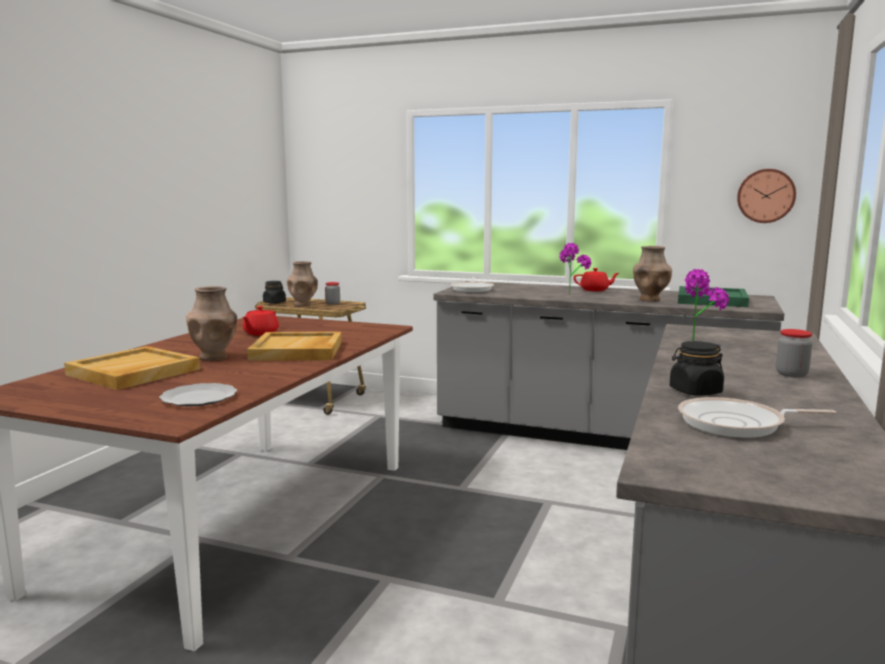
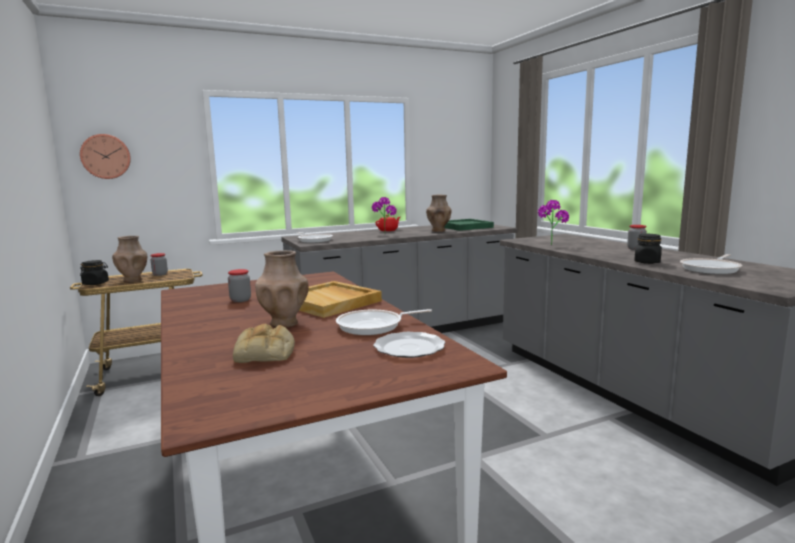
camera: 45 degrees left, 0 degrees up
beige tray [64,346,200,390] -> bread [233,324,295,363]
red teapot [242,306,279,335] -> jar [228,269,251,302]
wall clock [737,169,796,223] -> wall clock moved to [80,134,131,179]
none -> frying pan [336,309,432,335]

